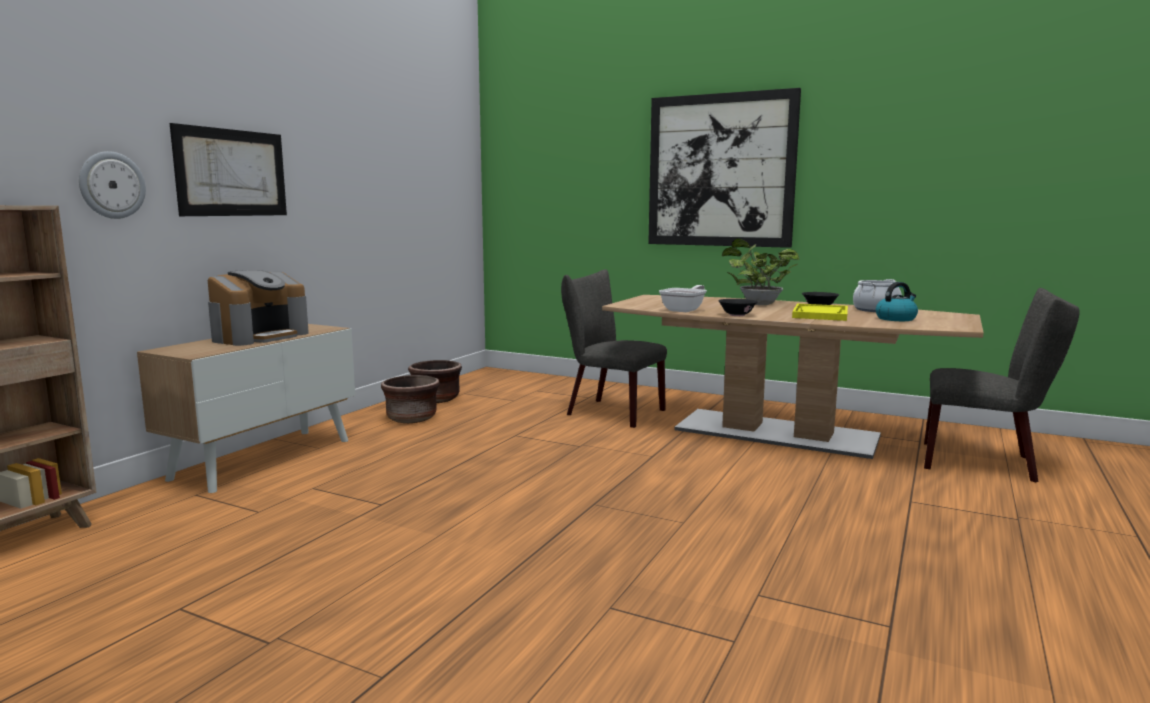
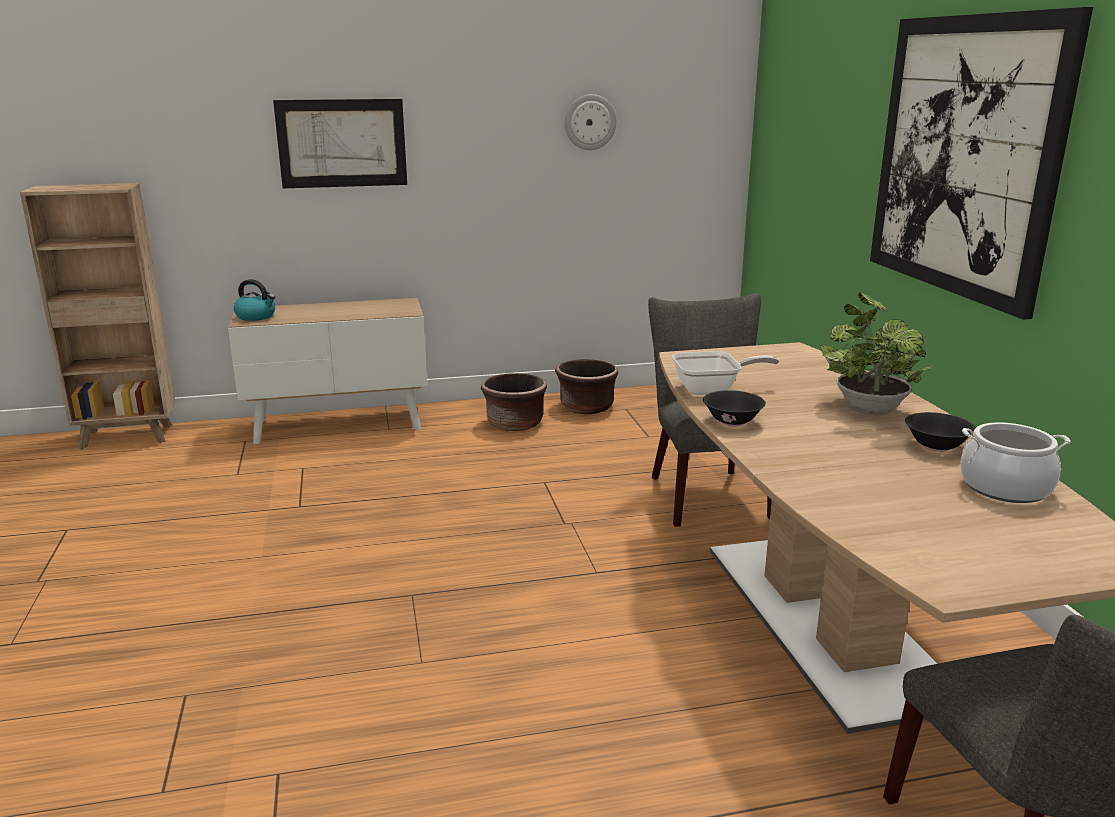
camera: 50 degrees right, 10 degrees up
wall clock [79,151,146,219] -> wall clock moved to [565,94,617,150]
coffee machine [208,270,309,346] -> none
yellow tray [792,304,848,321] -> none
kettle [876,282,918,321] -> kettle moved to [234,279,275,321]

